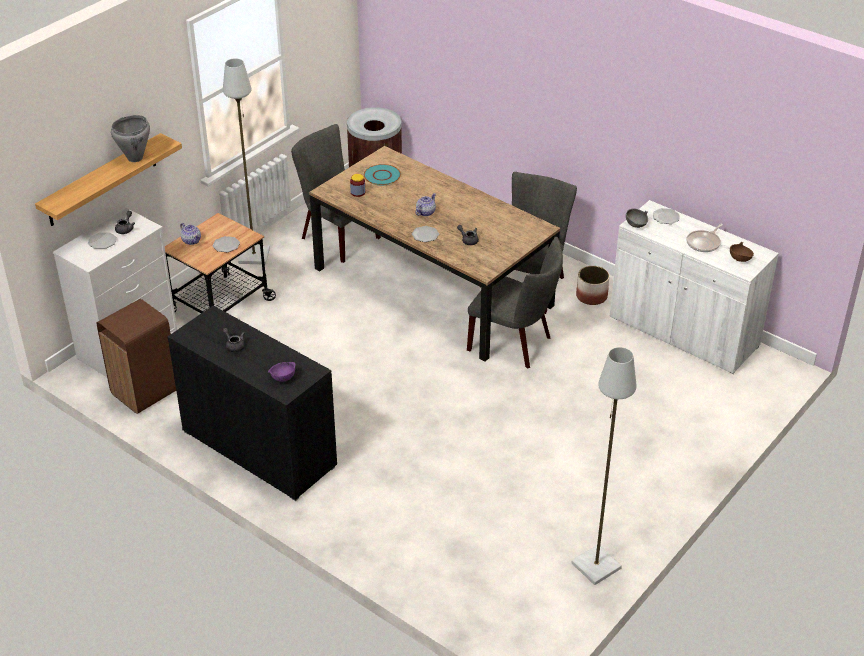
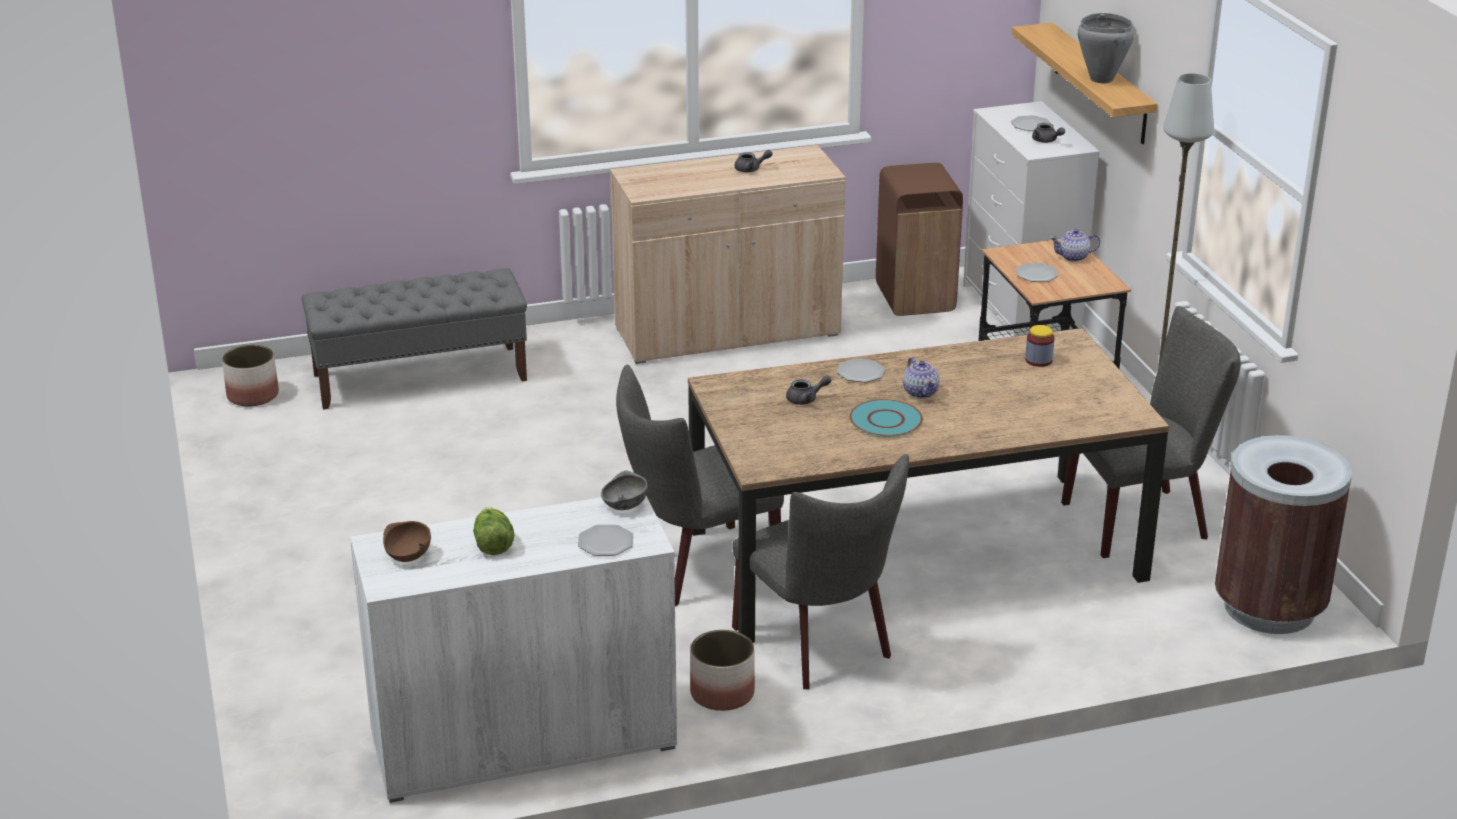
camera: 125 degrees right, 10 degrees down
black cabinet [168,305,337,501] -> beige cabinet [610,145,846,364]
purple bowl [268,362,296,382] -> none
turquoise plate [364,164,401,185] -> turquoise plate moved to [849,399,923,437]
grey floor lamp [571,347,637,585] -> none
frying pan [686,224,723,252] -> lettuce [473,507,514,555]
none -> planter [222,345,279,406]
none -> grey bench [301,268,527,410]

